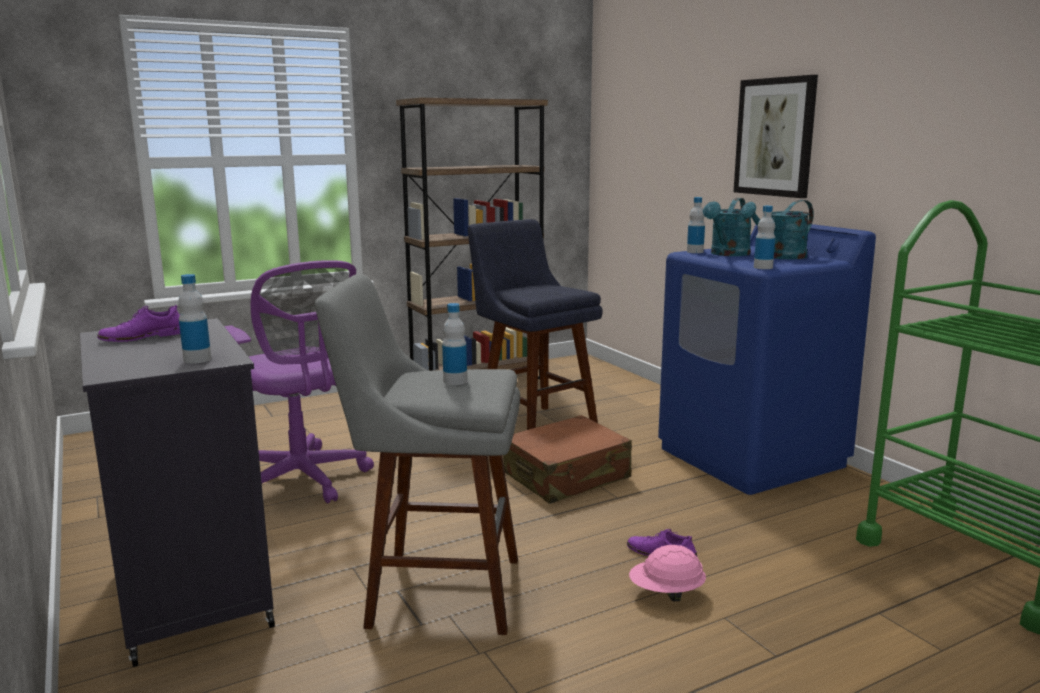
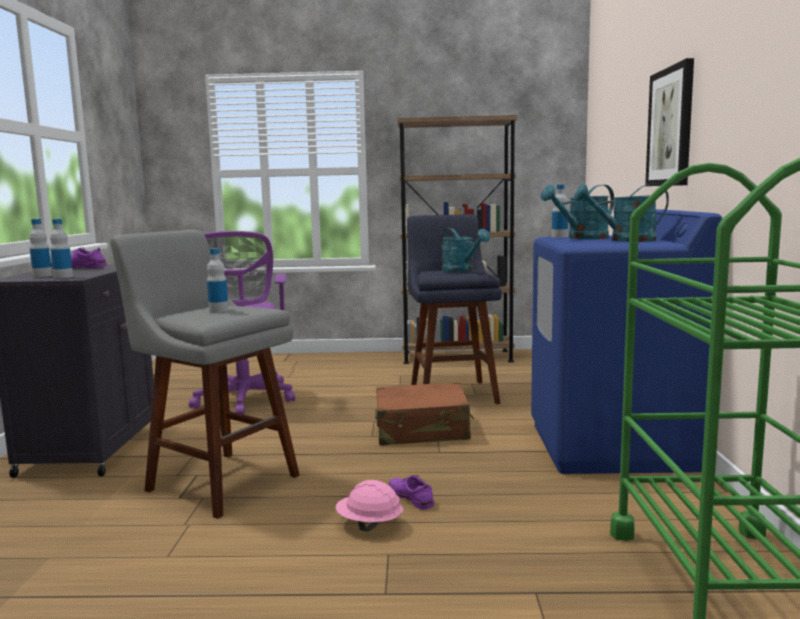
camera: 30 degrees right, 5 degrees down
bottle [754,206,775,269] -> bottle moved to [29,219,52,277]
none -> turquoise watering can [441,228,490,273]

